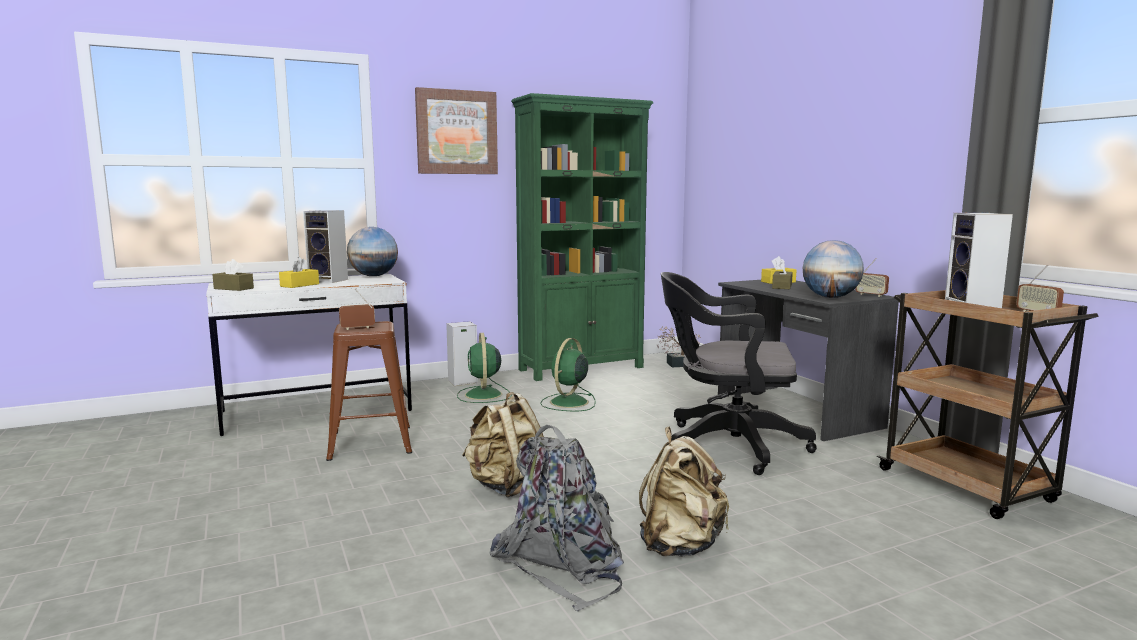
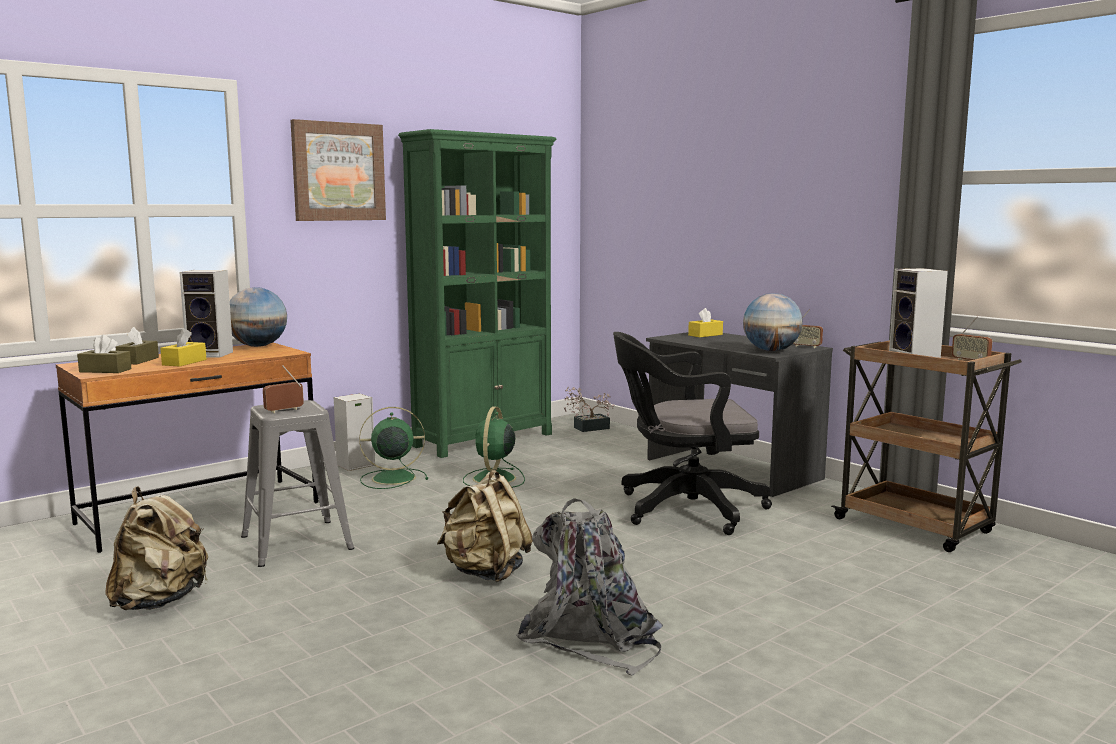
camera: 15 degrees left, 0 degrees up
white desk [206,274,412,436] -> brown desk [56,343,318,553]
brown stool [326,321,412,461] -> grey stool [241,400,354,567]
green fan [457,333,512,403] -> green fan turned 105 degrees clockwise [359,407,428,489]
beige backpack [639,427,729,557] -> beige backpack moved to [105,486,208,610]
brown tissue box [772,260,793,289] -> brown tissue box moved to [116,327,159,364]

